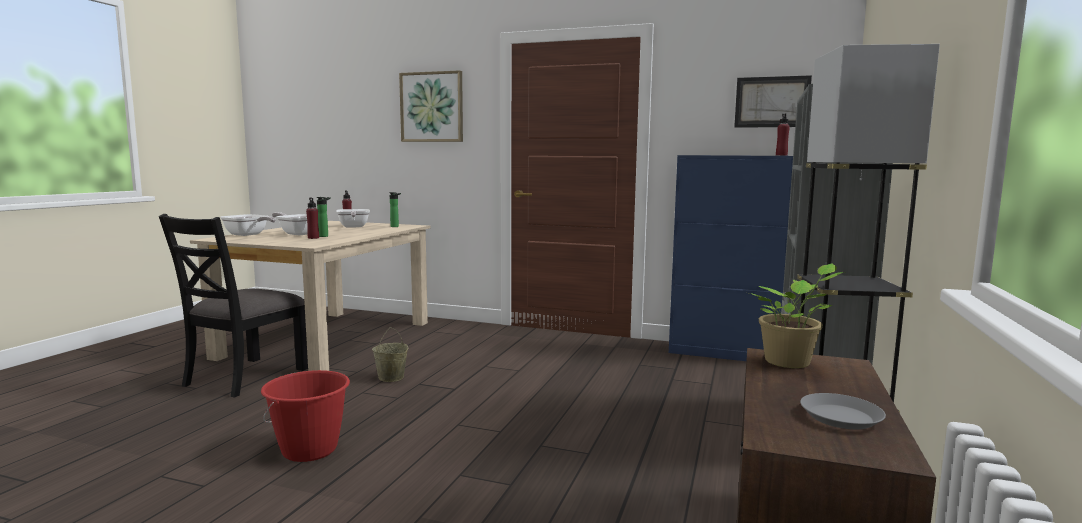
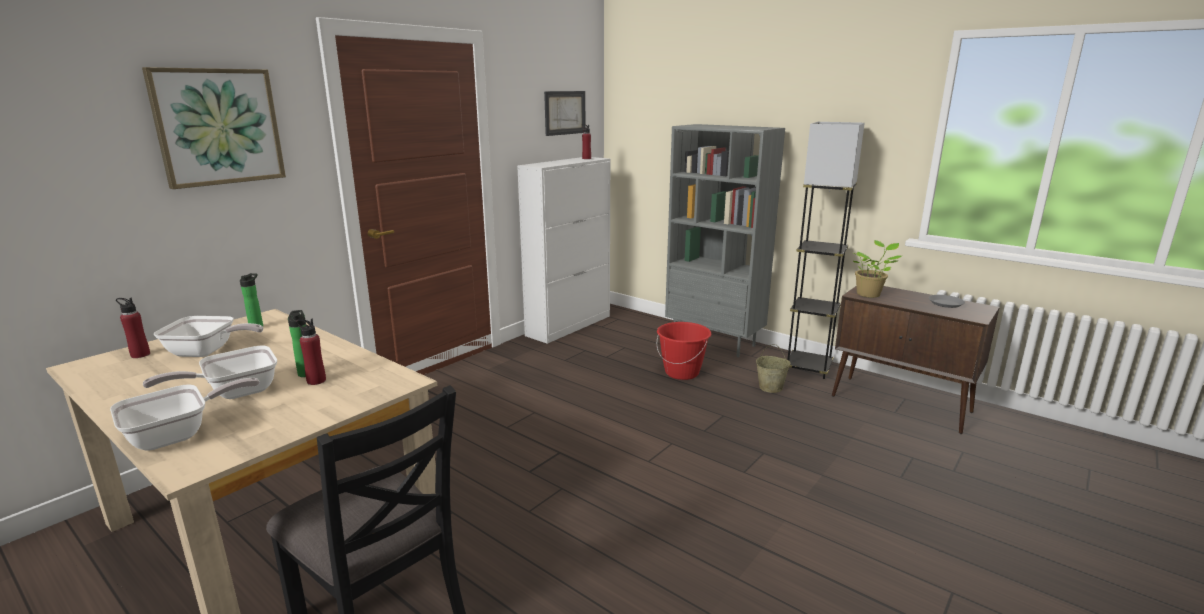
camera: 70 degrees left, 10 degrees up
red bucket [261,370,350,462] -> red bucket moved to [657,322,711,380]
beige bucket [372,327,408,382] -> beige bucket moved to [756,344,790,393]
blue cabinet [669,155,793,361] -> white cabinet [517,157,611,344]

